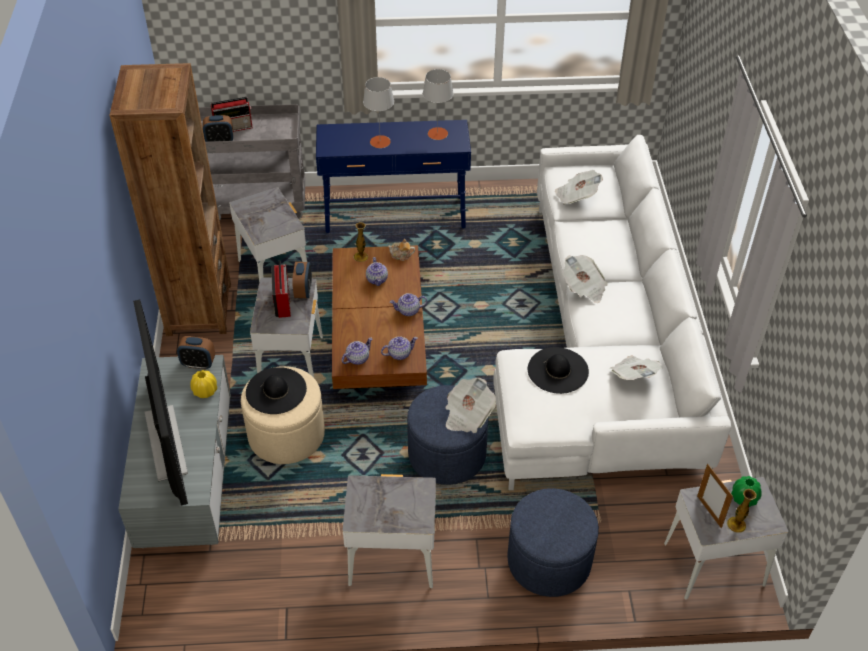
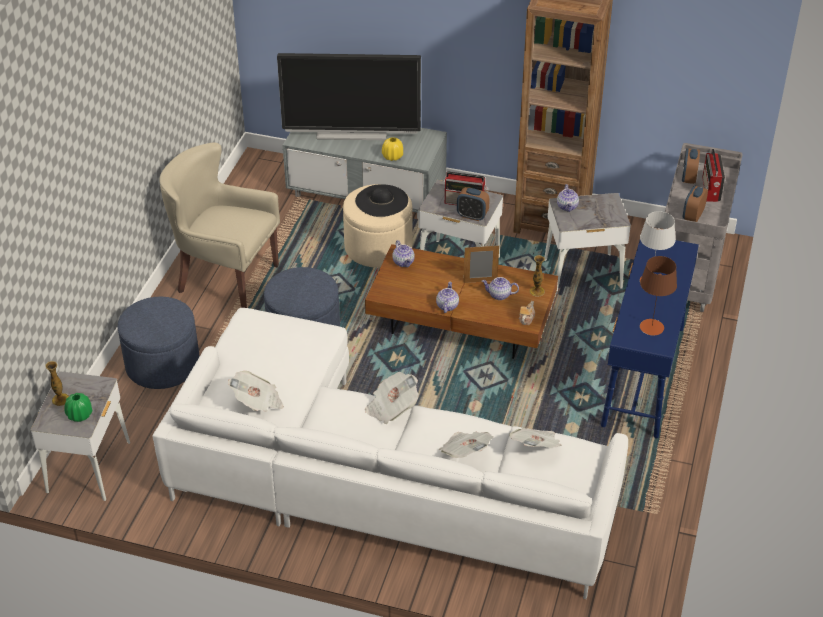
camera: 110 degrees right, 5 degrees down
alarm clock [177,336,215,370] -> alarm clock moved to [683,186,708,222]
side table [343,474,436,588] -> beige armchair [160,142,280,308]
teapot [381,336,418,360] -> teapot moved to [557,184,579,212]
grey table lamp [423,69,453,140] -> brown table lamp [640,256,677,335]
newspaper [445,378,496,433] -> newspaper moved to [438,432,494,458]
black hat [528,347,589,394] -> none
picture frame [697,464,733,528] -> picture frame moved to [464,245,499,283]

